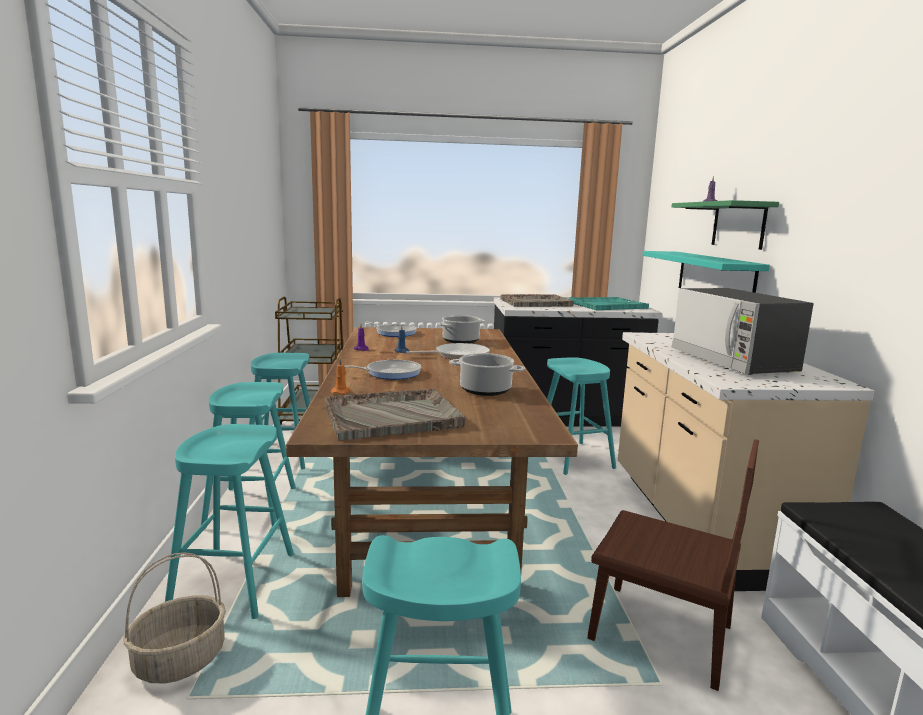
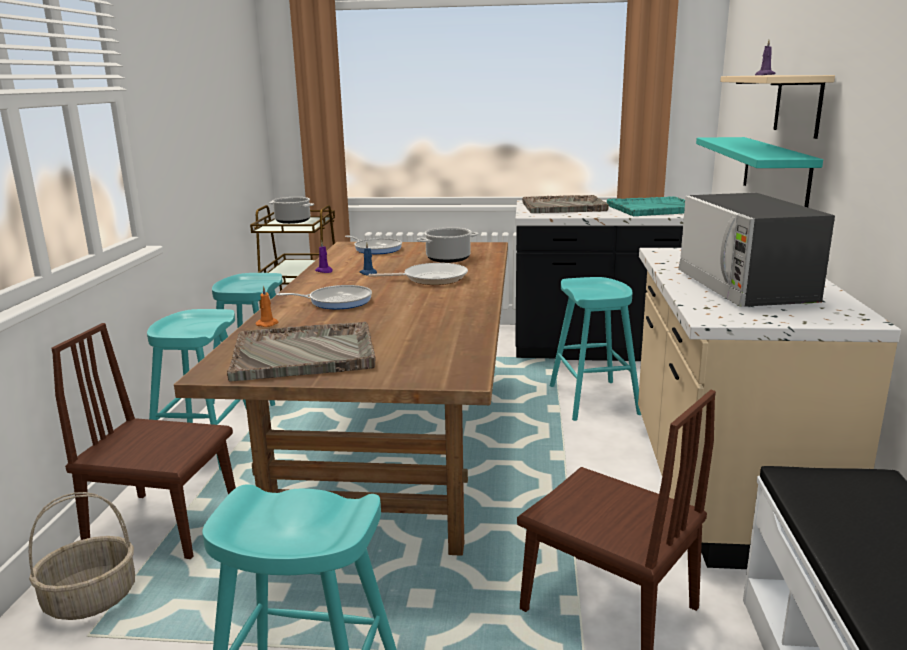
camera: 10 degrees right, 5 degrees up
turquoise stool [165,424,294,619] -> brown chair [51,323,236,559]
cooking pot [449,353,525,396] -> cooking pot moved to [269,197,314,224]
green shelf [671,200,779,250] -> beige shelf [720,75,835,139]

